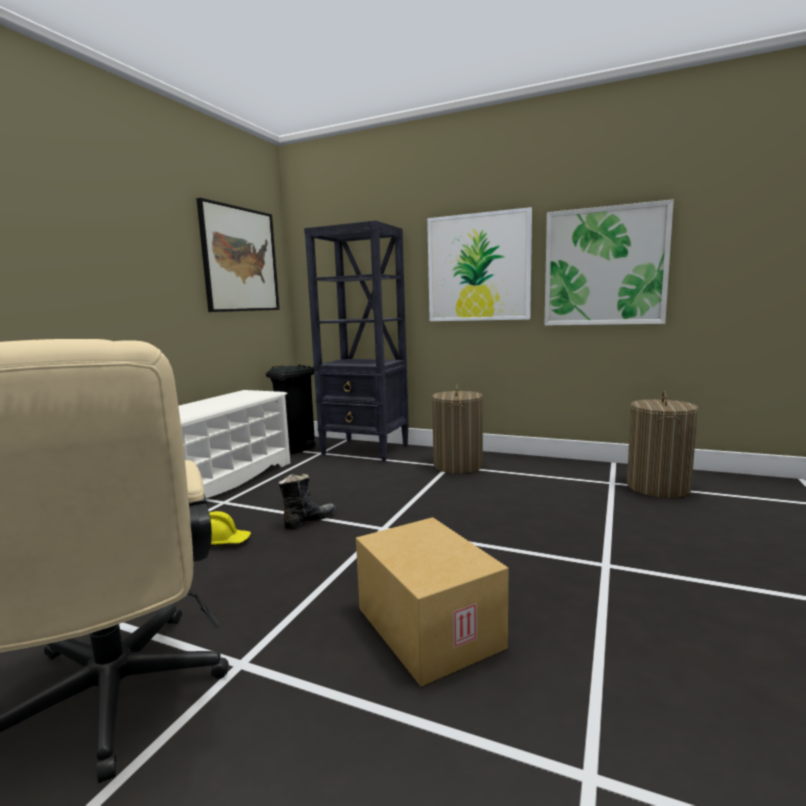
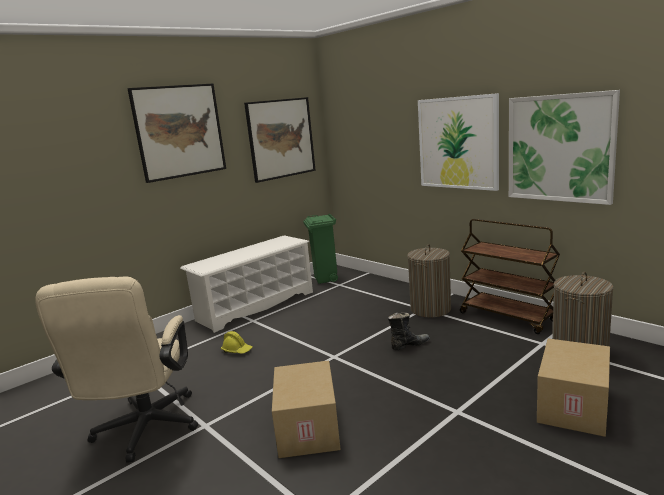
camera: 25 degrees right, 5 degrees up
black trash can [266,364,316,454] -> green trash can [303,214,338,284]
black boot [279,474,336,529] -> black boot moved to [388,313,430,350]
black bookcase [304,220,409,461] -> none
none -> picture [127,84,226,183]
none -> brown cart [460,219,560,334]
none -> cardboard box [537,338,610,437]

